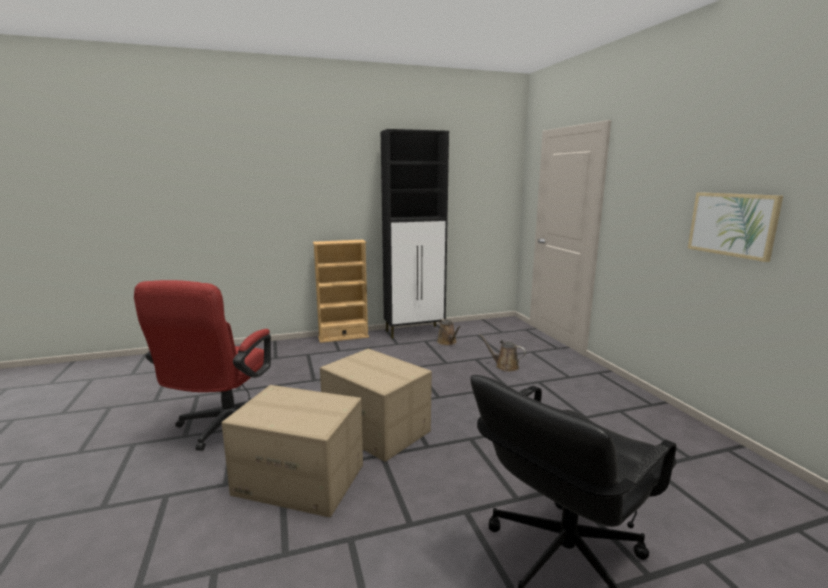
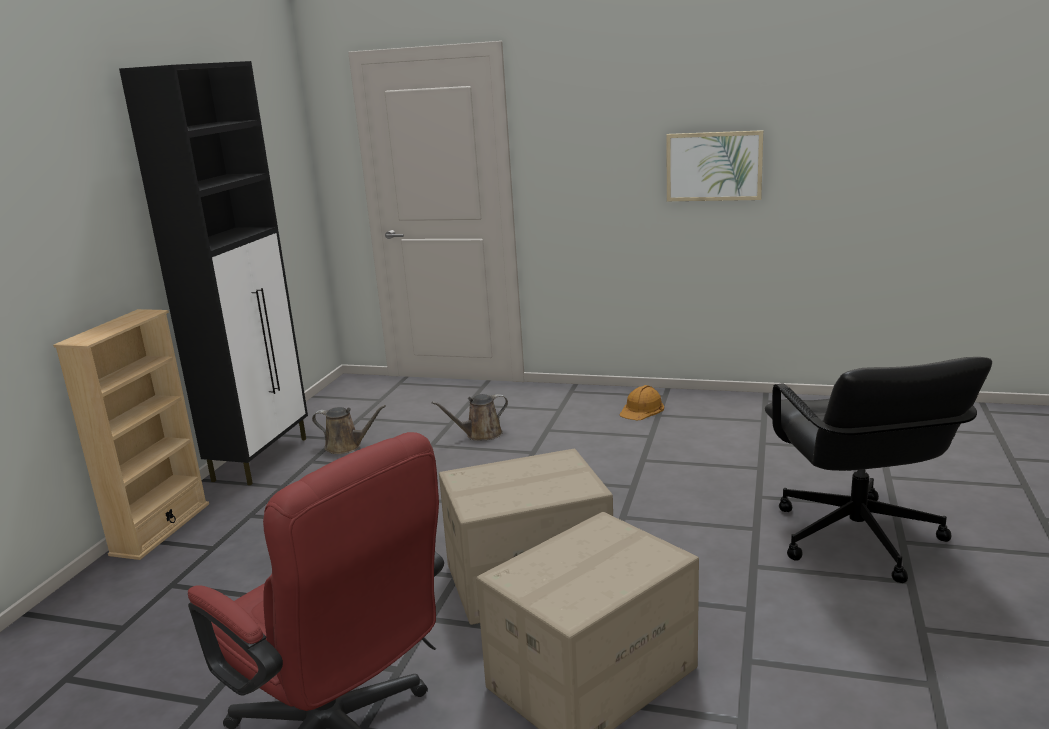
camera: 55 degrees left, 5 degrees up
none -> orange hard hat [619,385,664,420]

